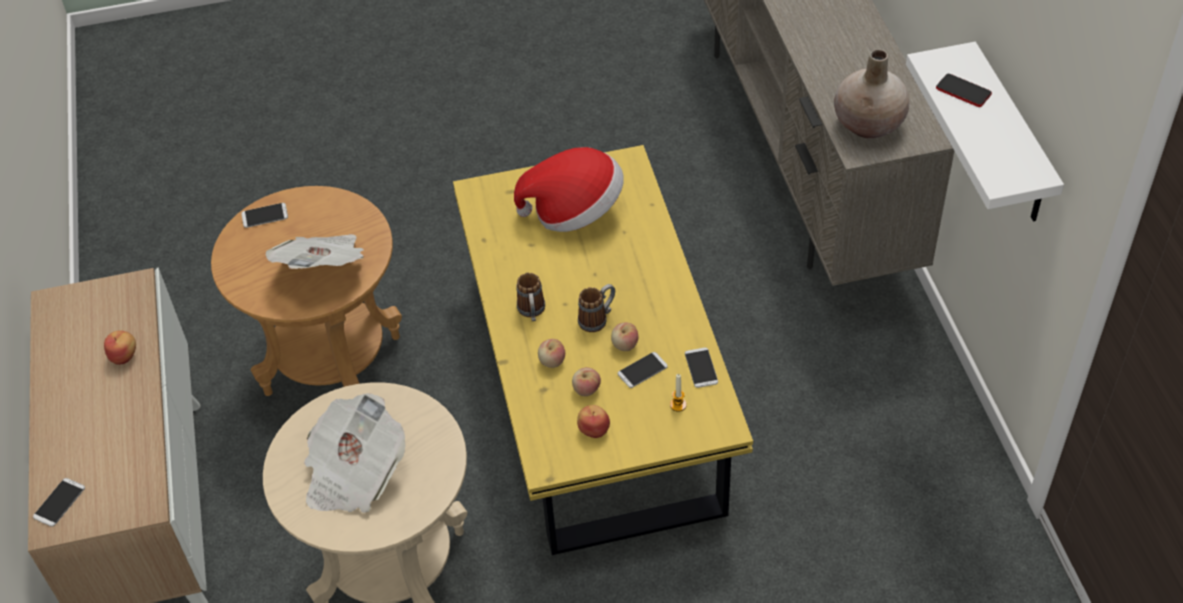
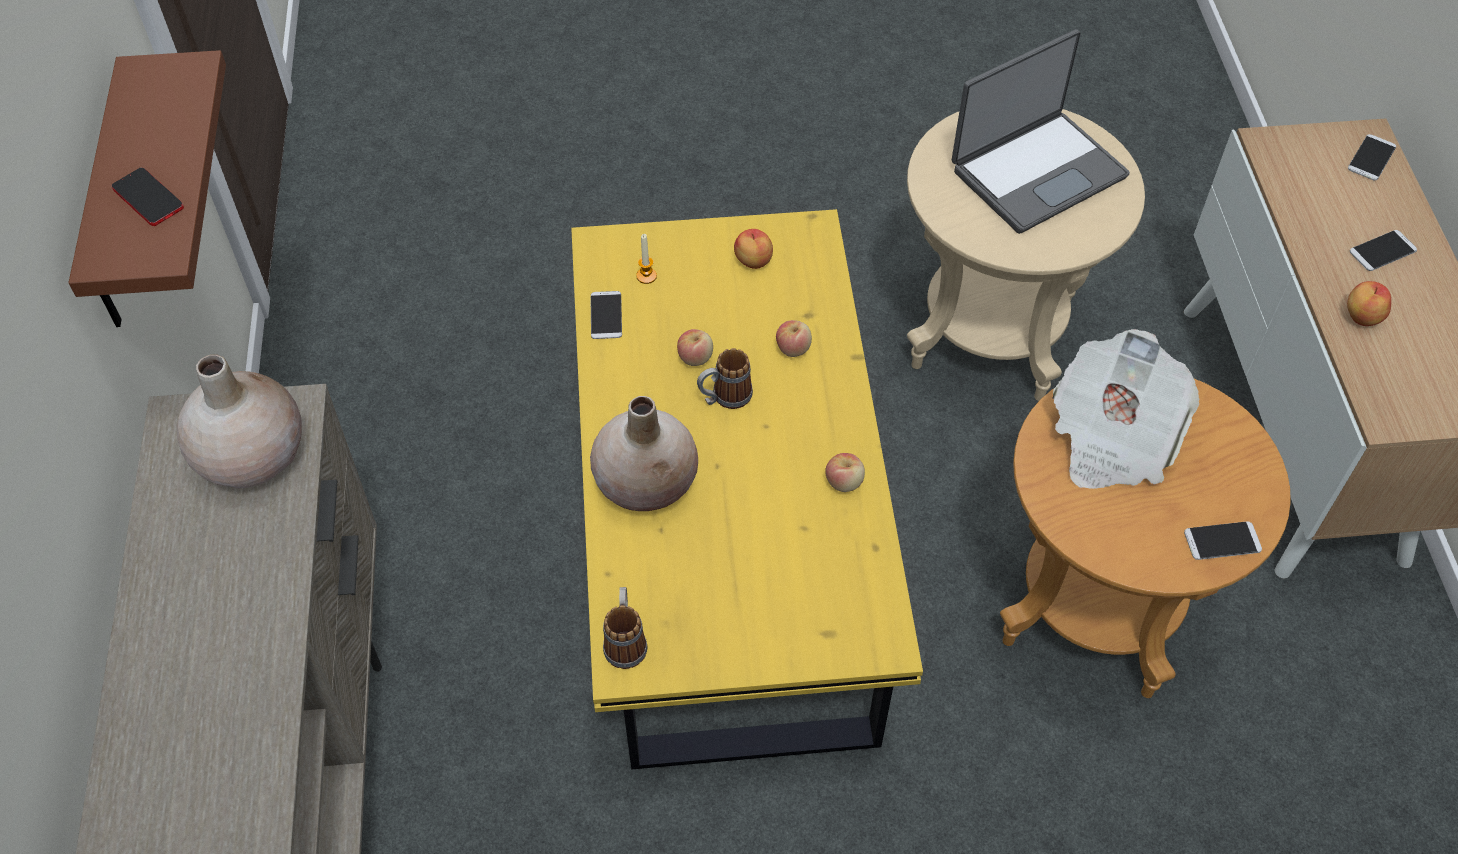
camera: 175 degrees left, 5 degrees up
newspaper [304,393,406,513] -> laptop [952,29,1130,234]
hat [514,147,624,232] -> none
mug [517,273,545,321] -> mug moved to [603,587,648,669]
apple [572,367,601,396] -> apple moved to [825,453,865,492]
phone [618,352,668,388] -> phone moved to [1350,230,1417,271]
white shelf [906,42,1064,221] -> brown shelf [68,50,226,327]
none -> beige vase [590,396,698,511]

